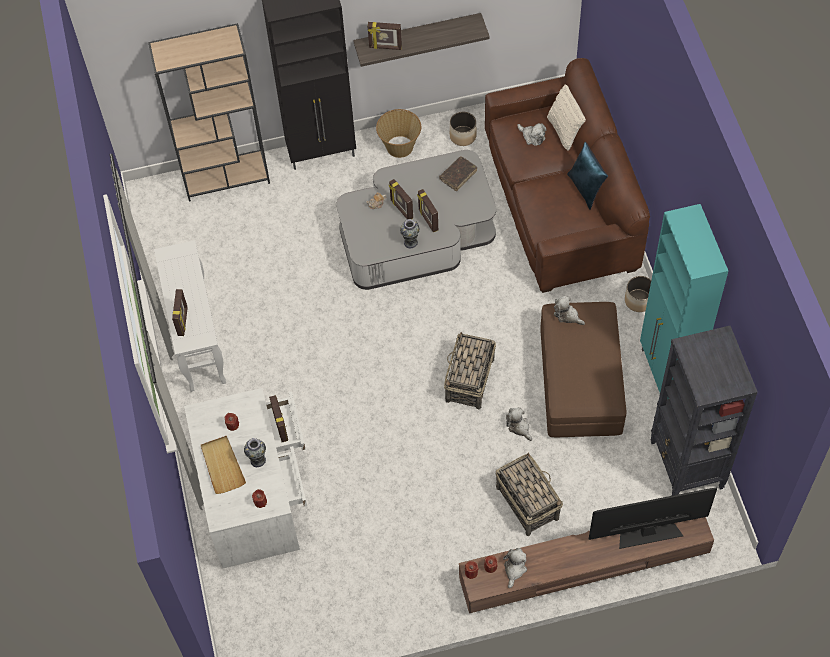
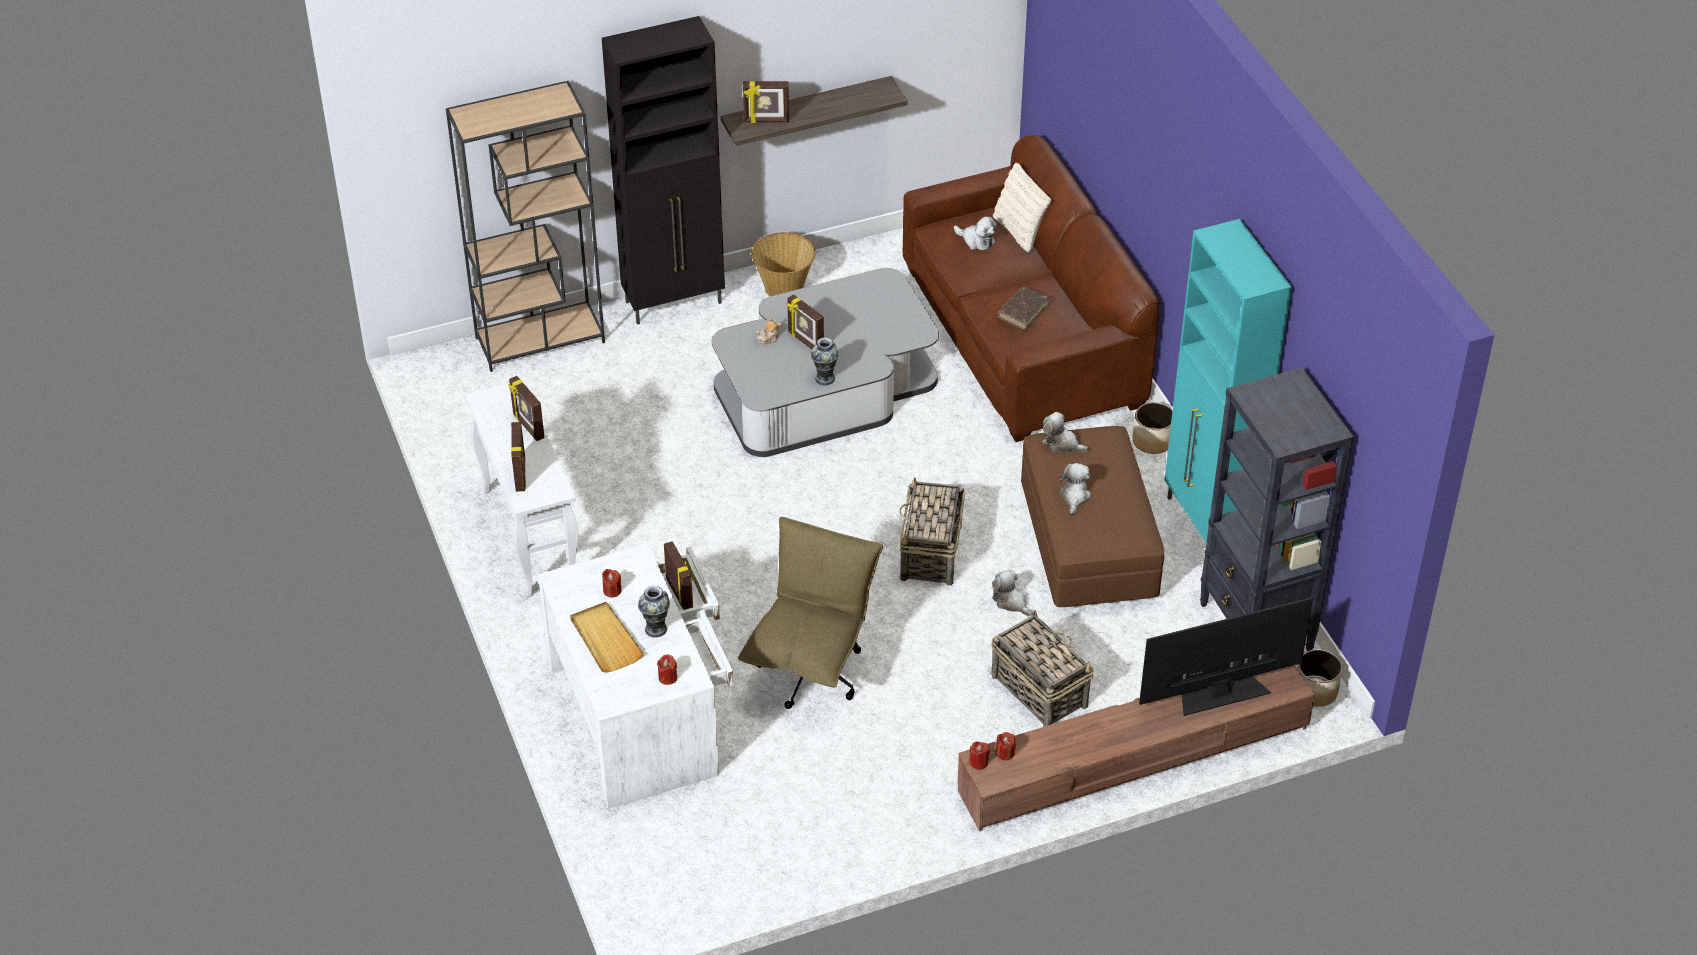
camera: 10 degrees left, 15 degrees down
picture frame [417,189,438,232] -> picture frame moved to [508,376,545,441]
brown book [439,156,477,191] -> brown book moved to [998,287,1049,330]
planter [450,112,477,146] -> planter moved to [1297,650,1342,707]
plush toy [503,548,527,588] -> plush toy moved to [1058,463,1091,515]
blue pillow [567,142,608,210] -> none
none -> beige office chair [738,517,883,709]

